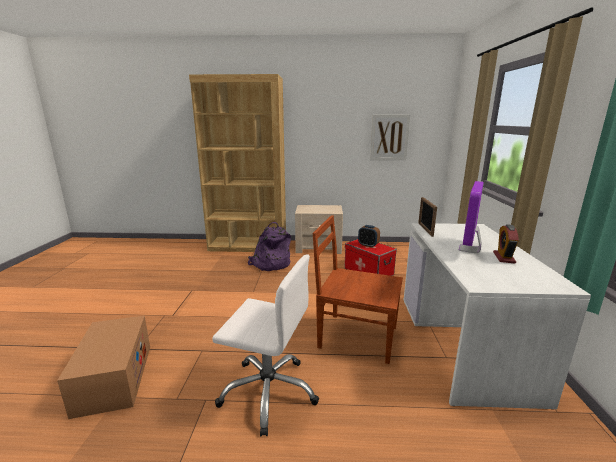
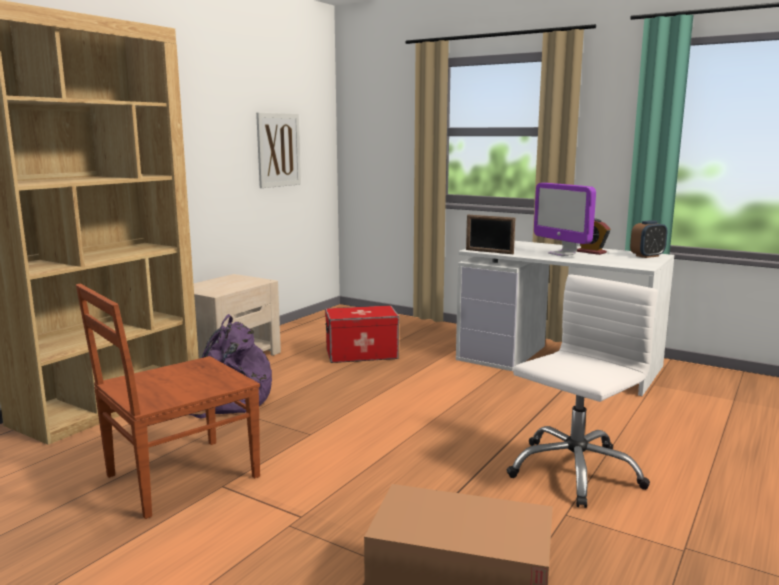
camera: 60 degrees left, 5 degrees down
brown chair [313,215,403,364] -> brown chair moved to [76,284,260,519]
alarm clock [358,225,380,248] -> alarm clock moved to [630,220,667,258]

